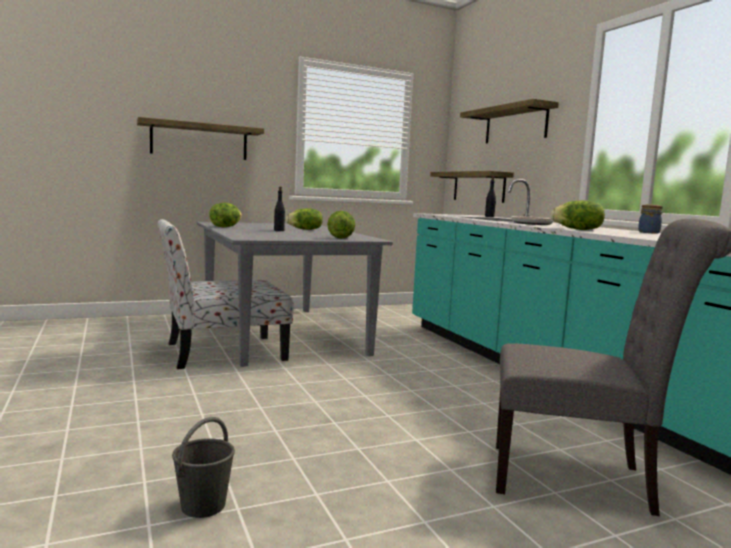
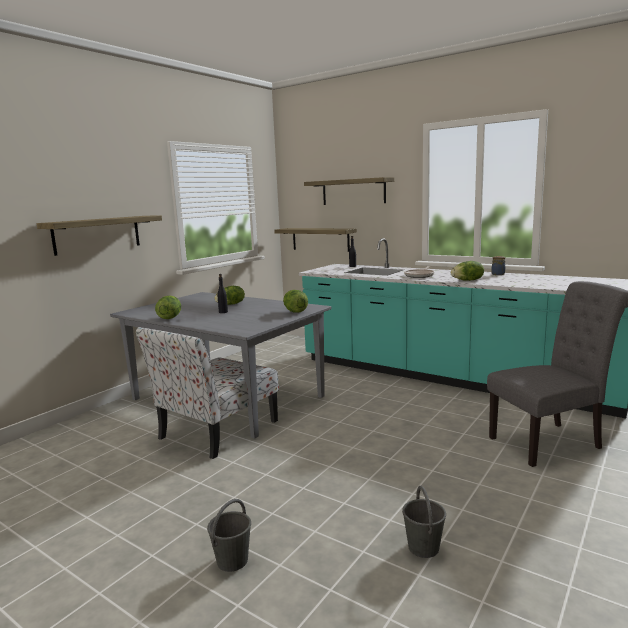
camera: 30 degrees left, 5 degrees up
none -> grey bucket [207,499,251,572]

